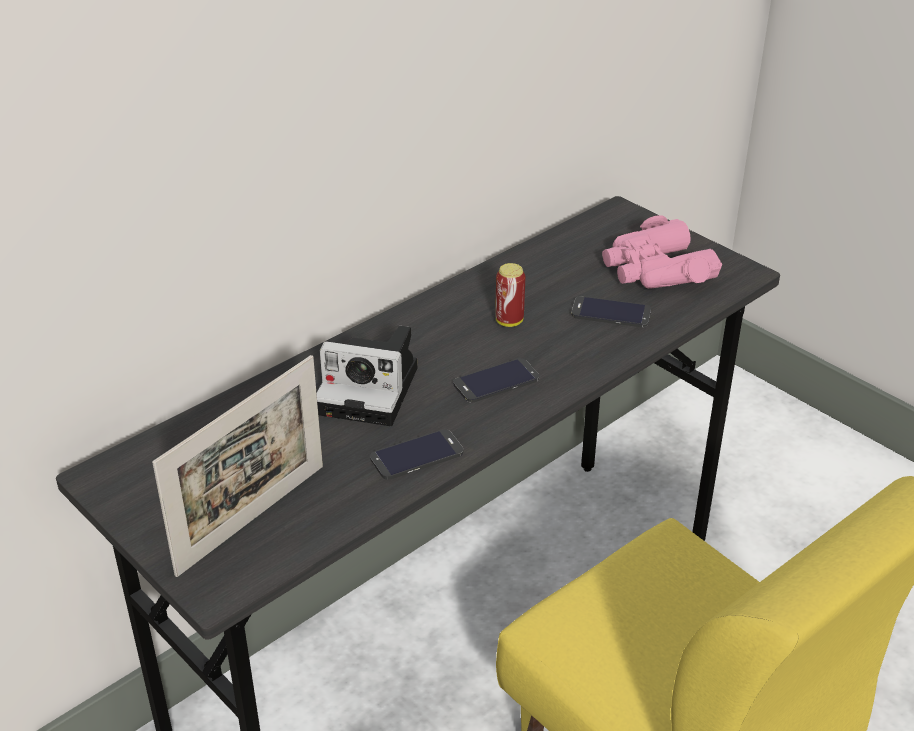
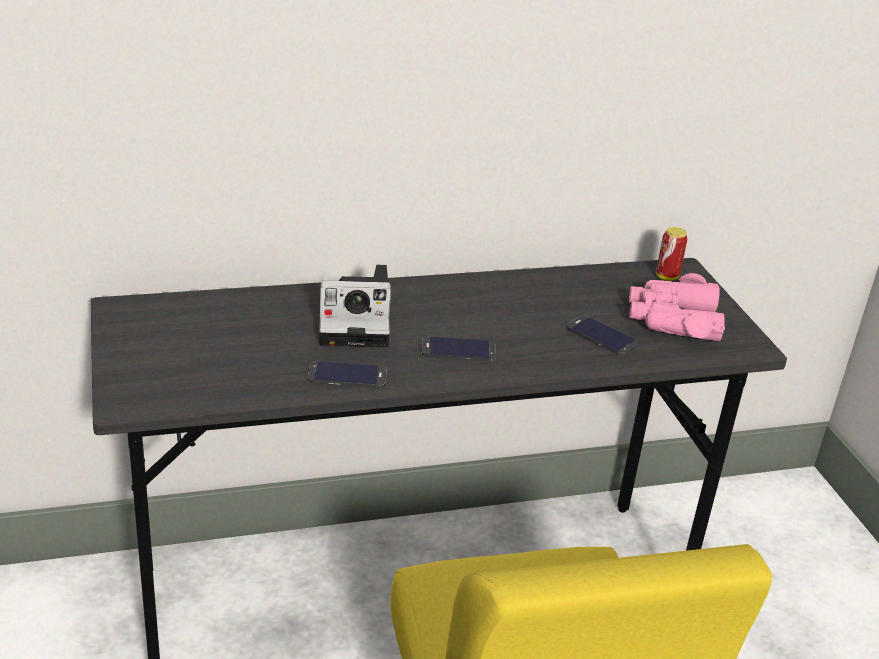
camera: 25 degrees right, 5 degrees down
picture frame [152,355,323,577] -> none
camera [317,326,417,426] -> camera turned 45 degrees counterclockwise [319,265,391,347]
can [495,263,526,327] -> can moved to [656,227,688,281]

